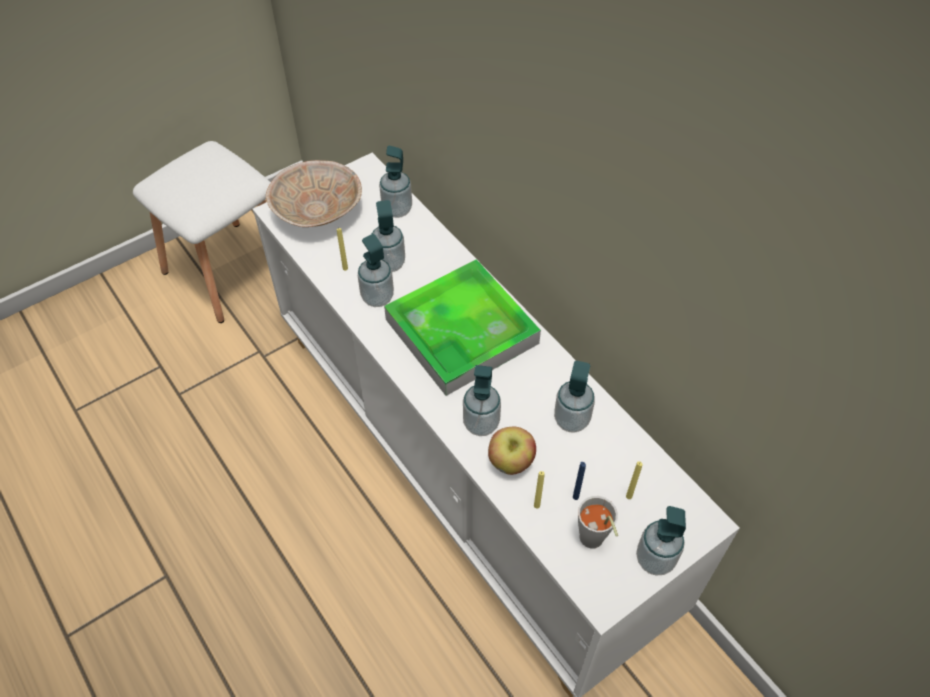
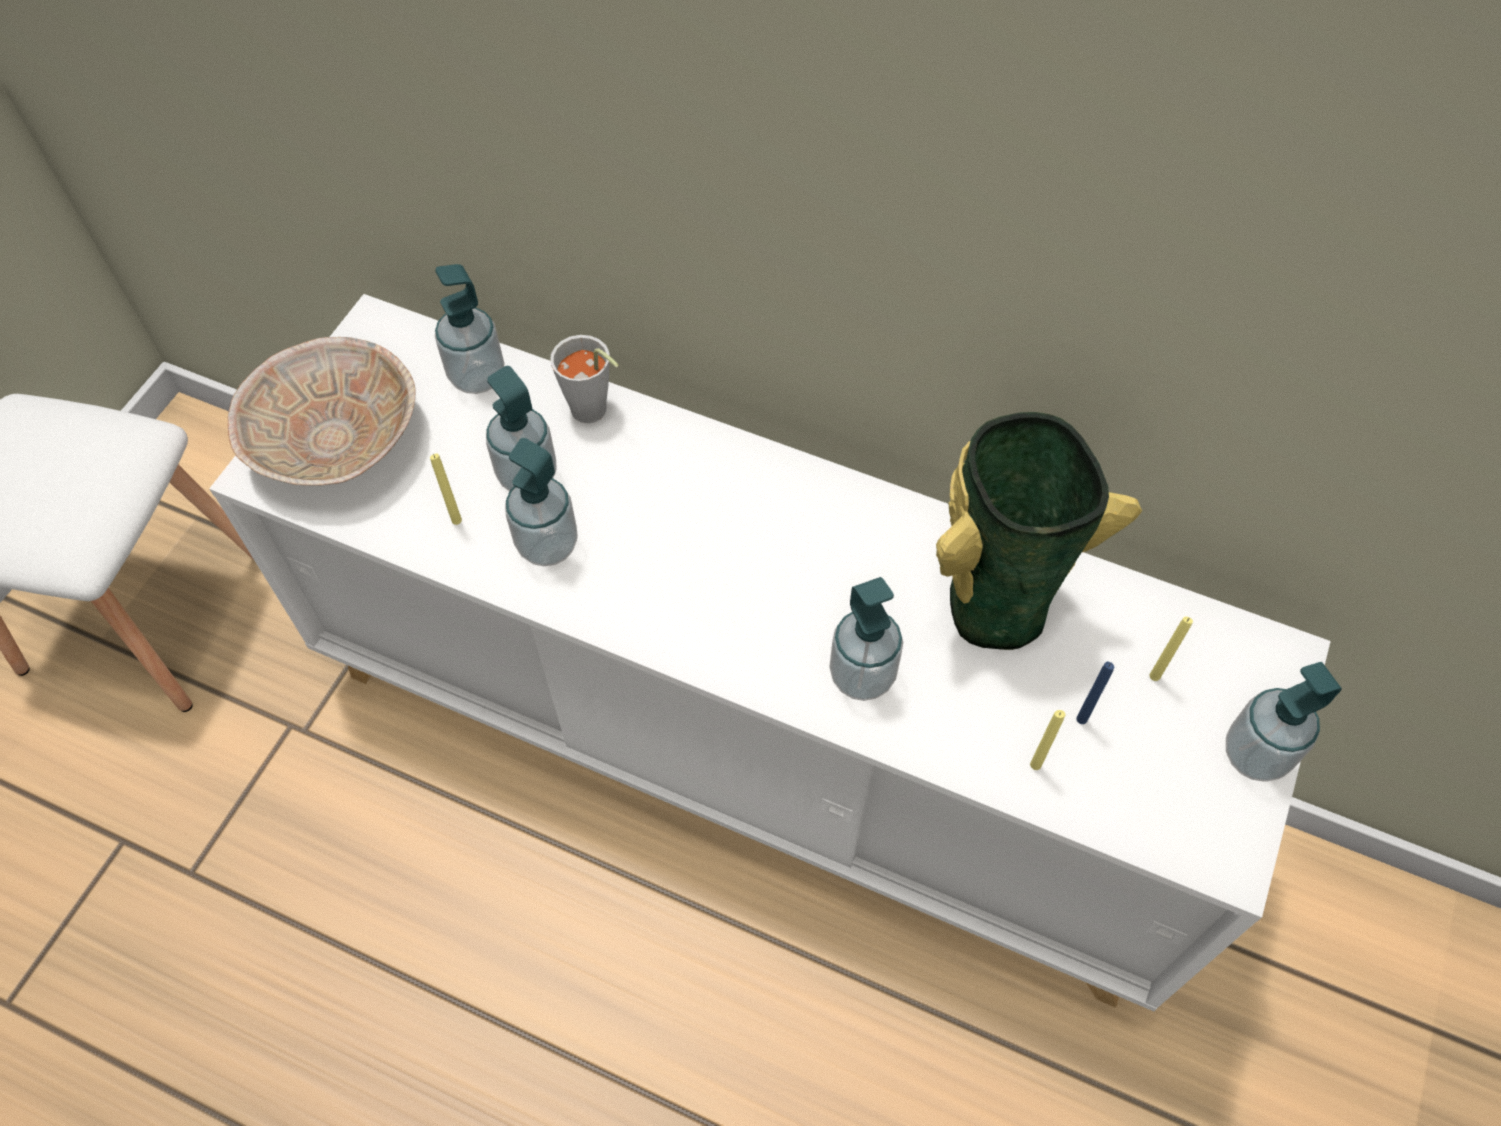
camera: 30 degrees left, 5 degrees up
tray [384,259,541,396] -> none
apple [488,427,536,475] -> none
soap dispenser [554,361,595,433] -> vase [936,412,1142,650]
grey cup [578,496,618,549] -> grey cup moved to [550,335,619,423]

